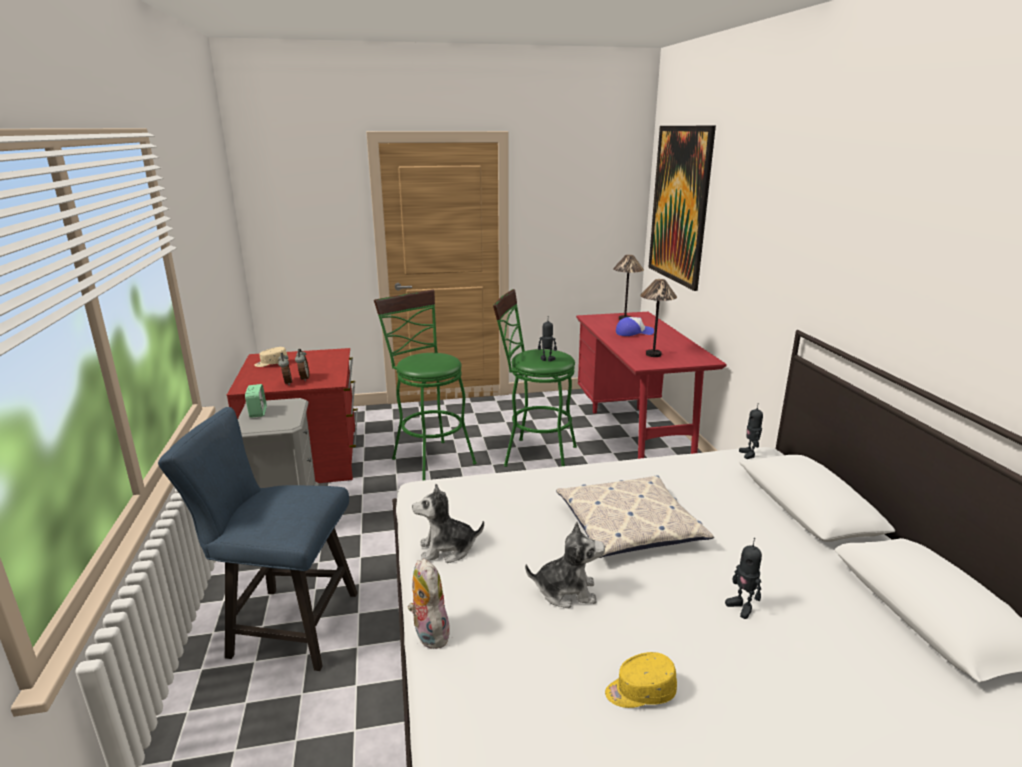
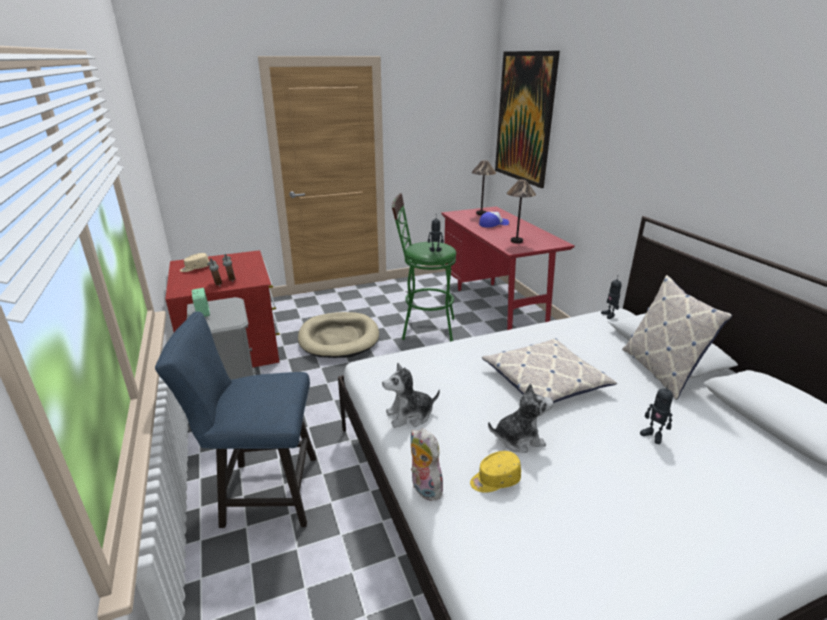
camera: 10 degrees left, 5 degrees up
green stool [374,290,477,481] -> beige dog bed [298,312,379,358]
yellow cap [605,652,677,708] -> yellow cap moved to [470,451,521,492]
none -> pillow [622,275,732,400]

